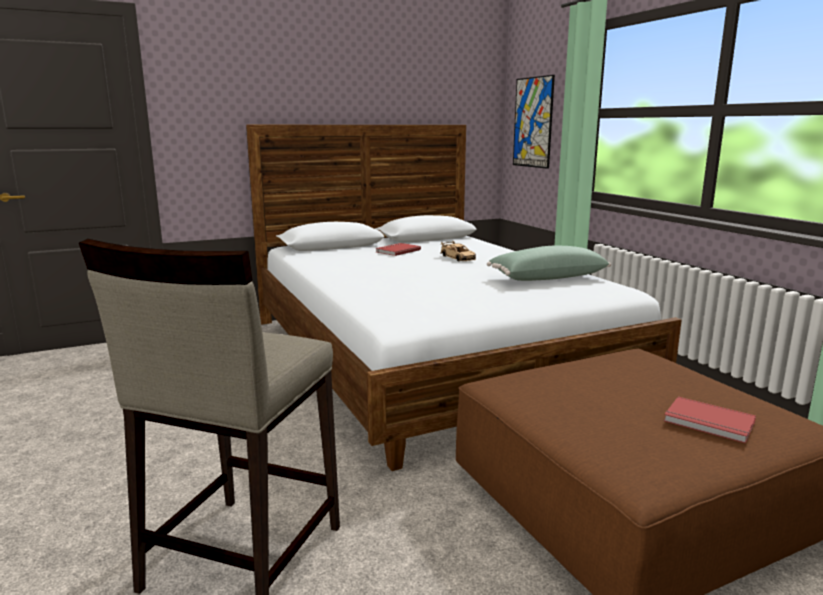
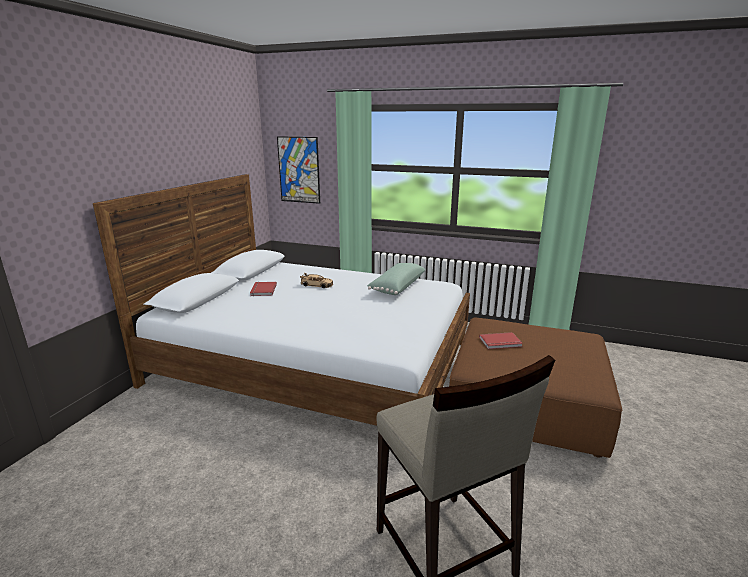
camera: 45 degrees left, 5 degrees up
red book [664,397,756,444] -> red book moved to [479,332,523,349]

